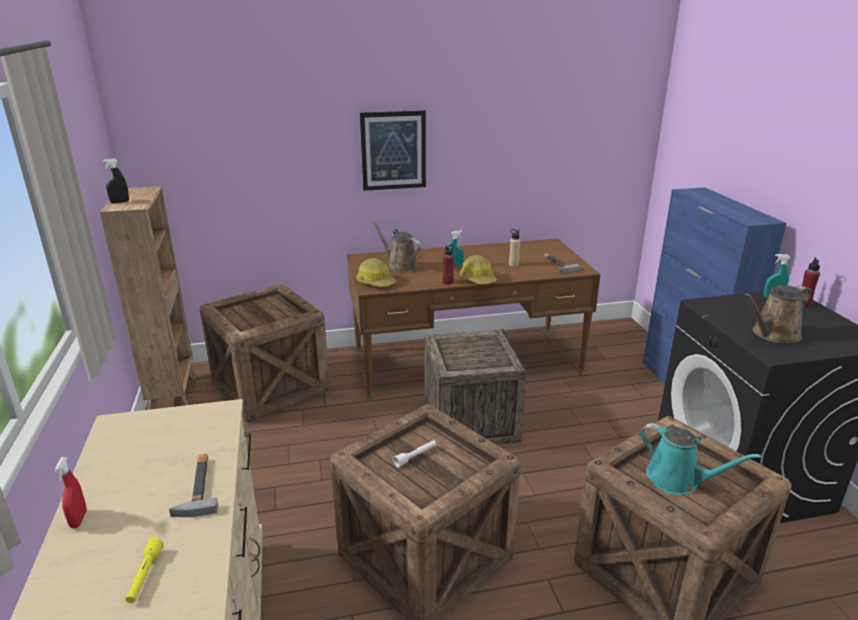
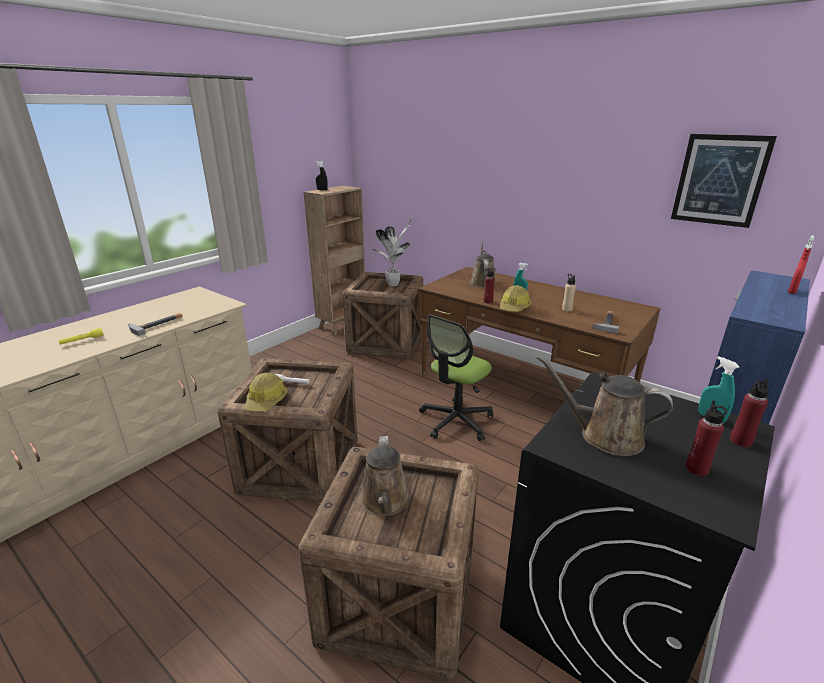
camera: 50 degrees right, 0 degrees up
red spray bottle [55,457,87,528] -> red spray bottle moved to [788,236,814,294]
hard hat [356,258,397,287] -> hard hat moved to [245,373,287,411]
picture [360,110,426,191] -> picture moved to [671,134,777,228]
crate [425,329,527,445] -> office chair [419,315,493,441]
turquoise watering can [640,423,761,495] -> brown watering can [360,436,410,516]
none -> potted plant [372,218,412,286]
none -> red bottle [685,400,727,476]

